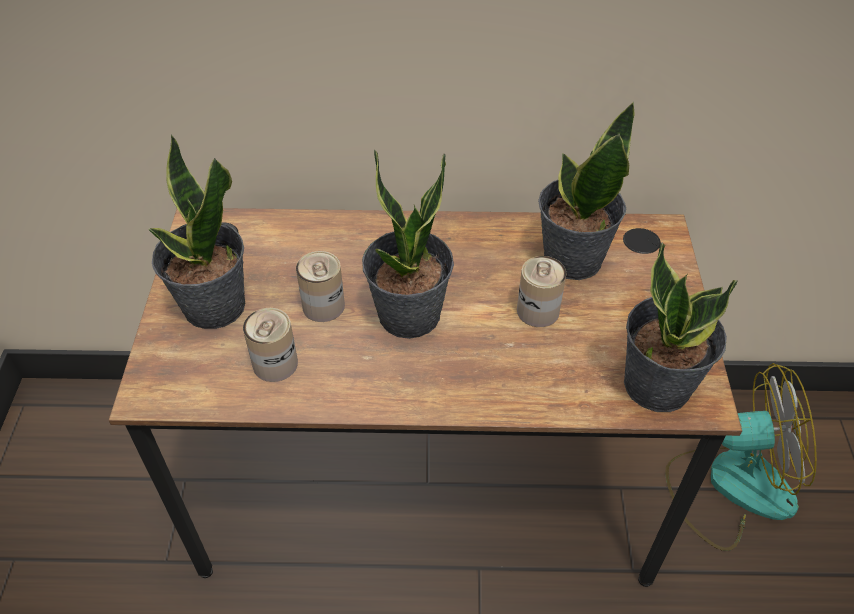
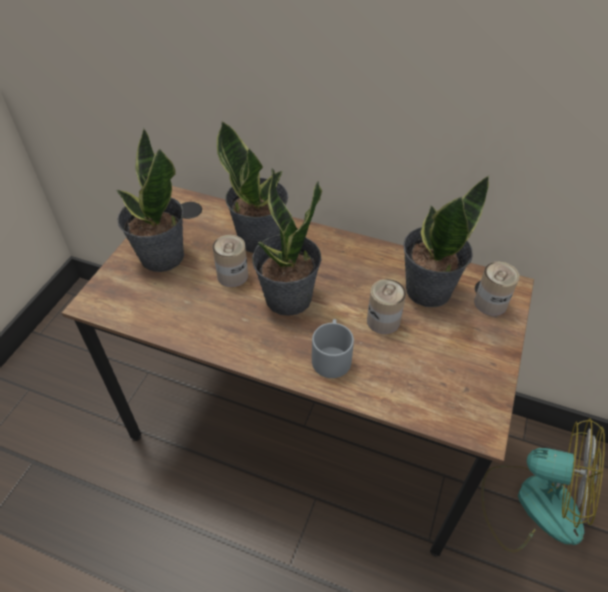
camera: 20 degrees right, 0 degrees up
can [243,308,298,382] -> can moved to [474,262,519,316]
potted plant [624,242,737,412] -> potted plant moved to [217,121,288,253]
none -> grey mug [312,319,354,378]

